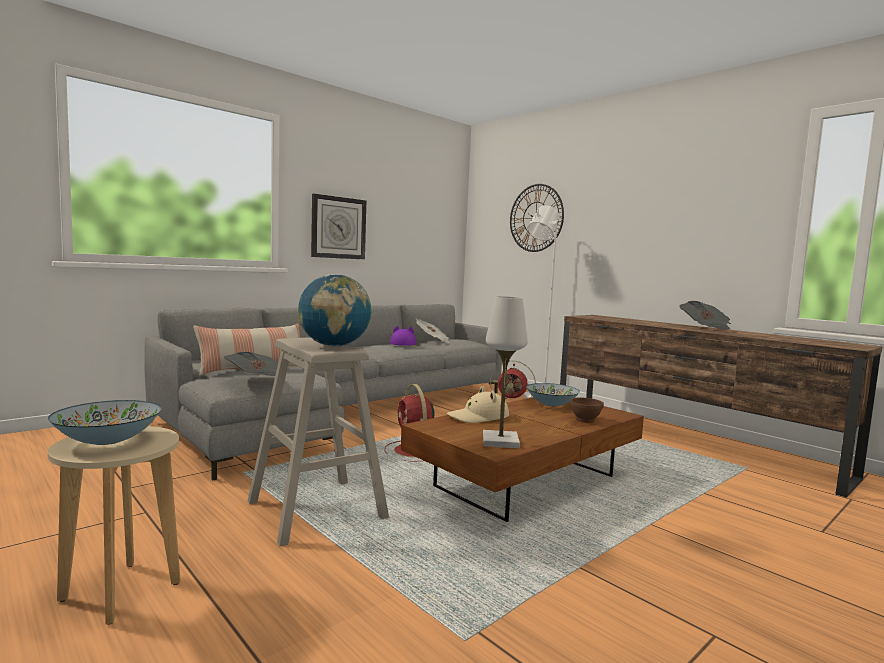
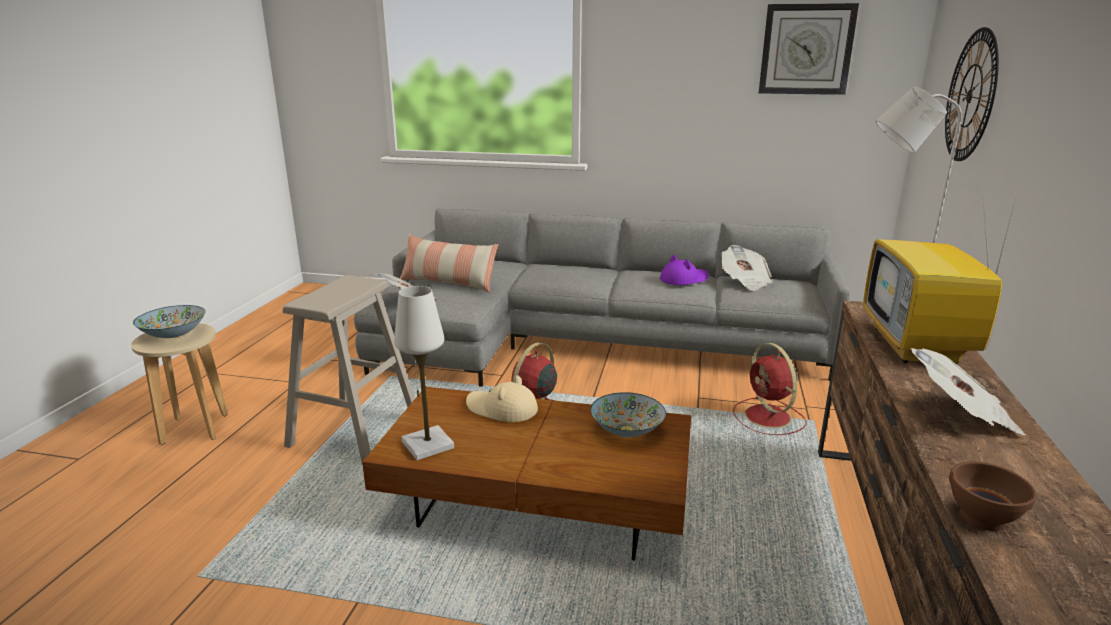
camera: 55 degrees right, 15 degrees up
globe [298,274,371,347] -> none
wall clock [311,193,366,260] -> wall clock moved to [759,3,859,95]
brown bowl [570,398,604,423] -> brown bowl moved to [949,461,1037,531]
none -> television [863,194,1017,364]

